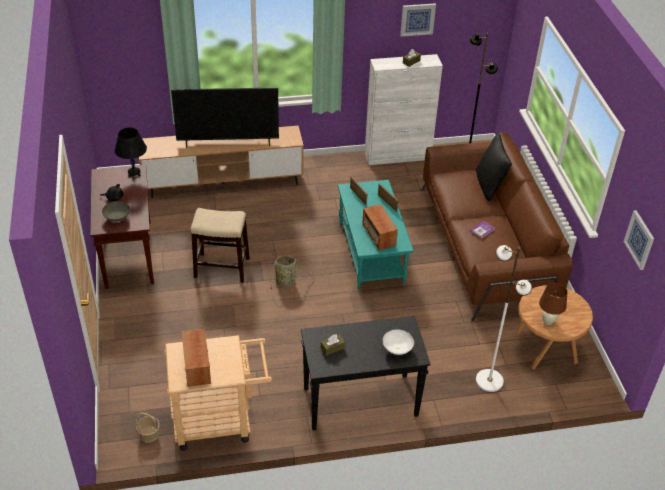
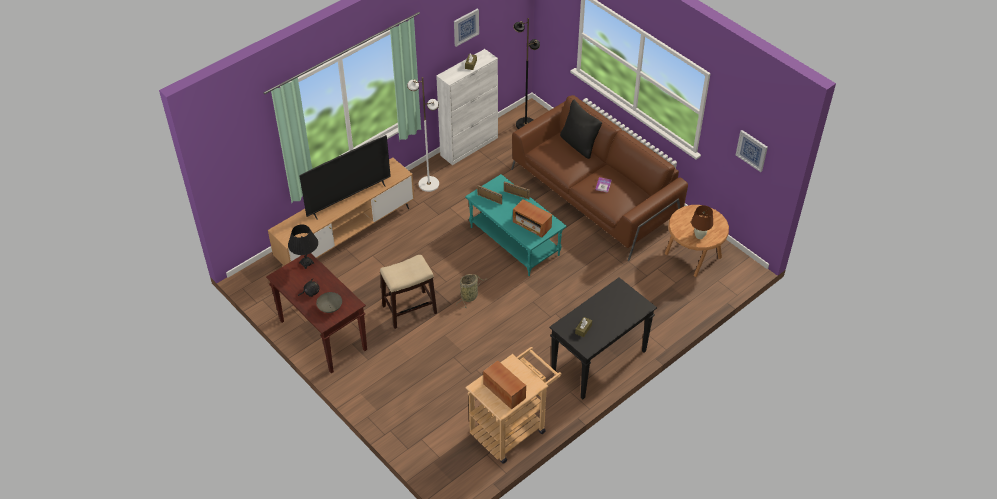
camera: 30 degrees left, 5 degrees up
basket [136,413,160,443] -> none
white bowl [383,330,414,355] -> none
white floor lamp [476,245,532,392] -> white floor lamp moved to [407,77,439,192]

